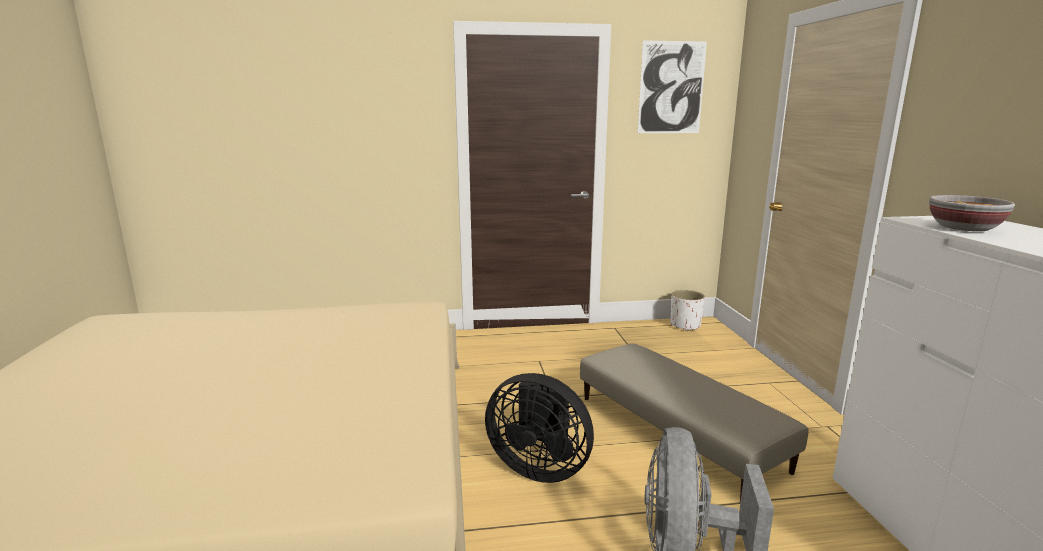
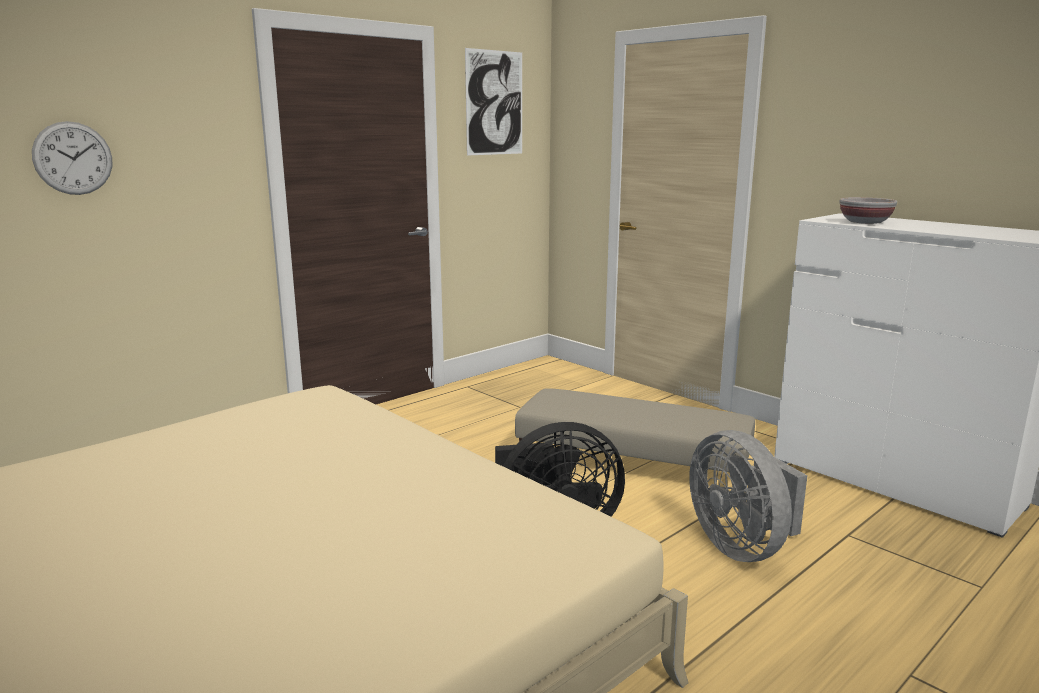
camera: 35 degrees left, 0 degrees up
white planter [670,290,705,331] -> none
none -> wall clock [32,121,112,195]

